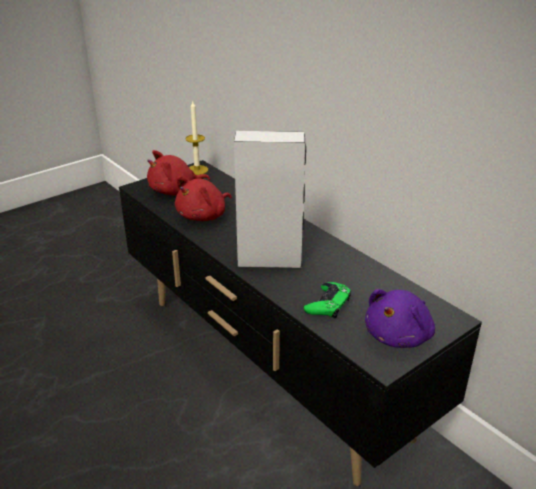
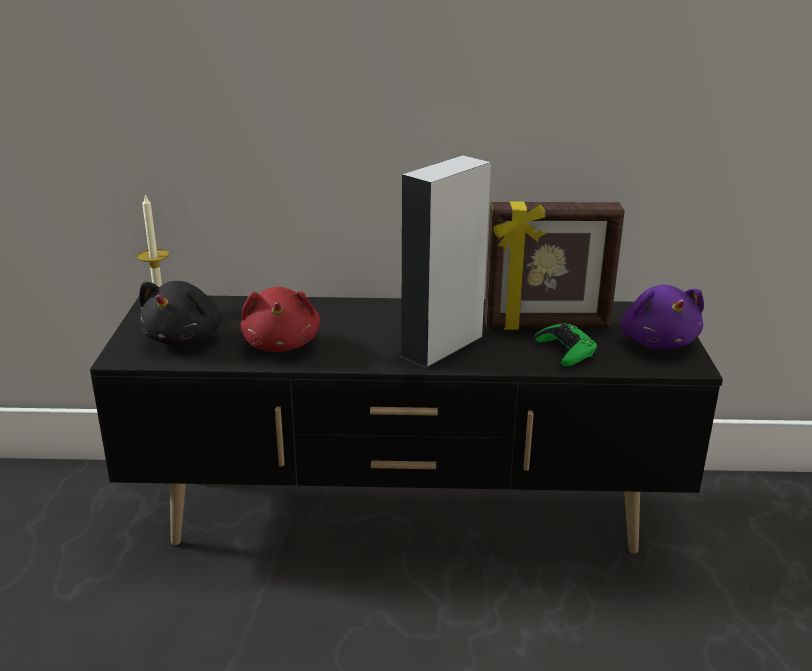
camera: 50 degrees left, 5 degrees down
red plush toy [147,150,210,195] -> black plush toy [139,281,221,345]
none -> picture frame [484,202,625,330]

